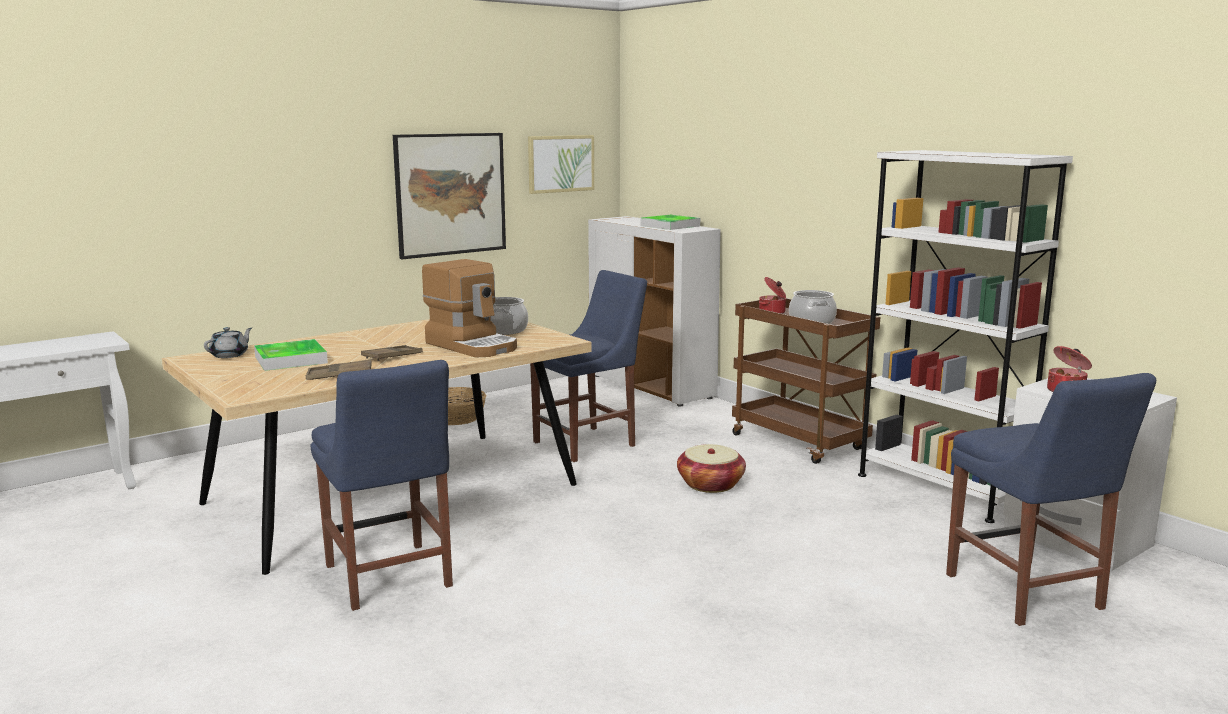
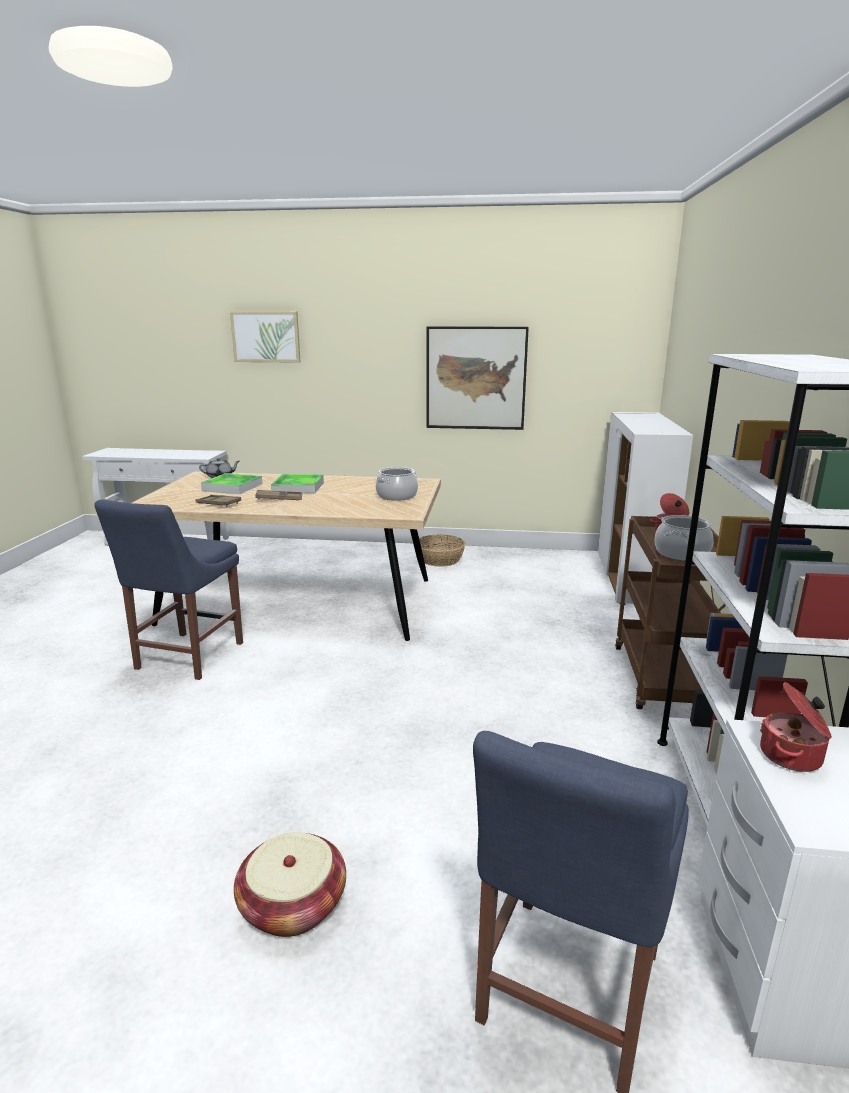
camera: 45 degrees right, 5 degrees up
coffee machine [422,259,517,357] -> none
picture [528,135,594,194] -> picture moved to [230,311,301,363]
blue chair [530,270,647,462] -> none
tray [640,215,700,230] -> tray moved to [271,474,324,493]
basket [677,444,746,493] -> basket moved to [234,832,346,937]

